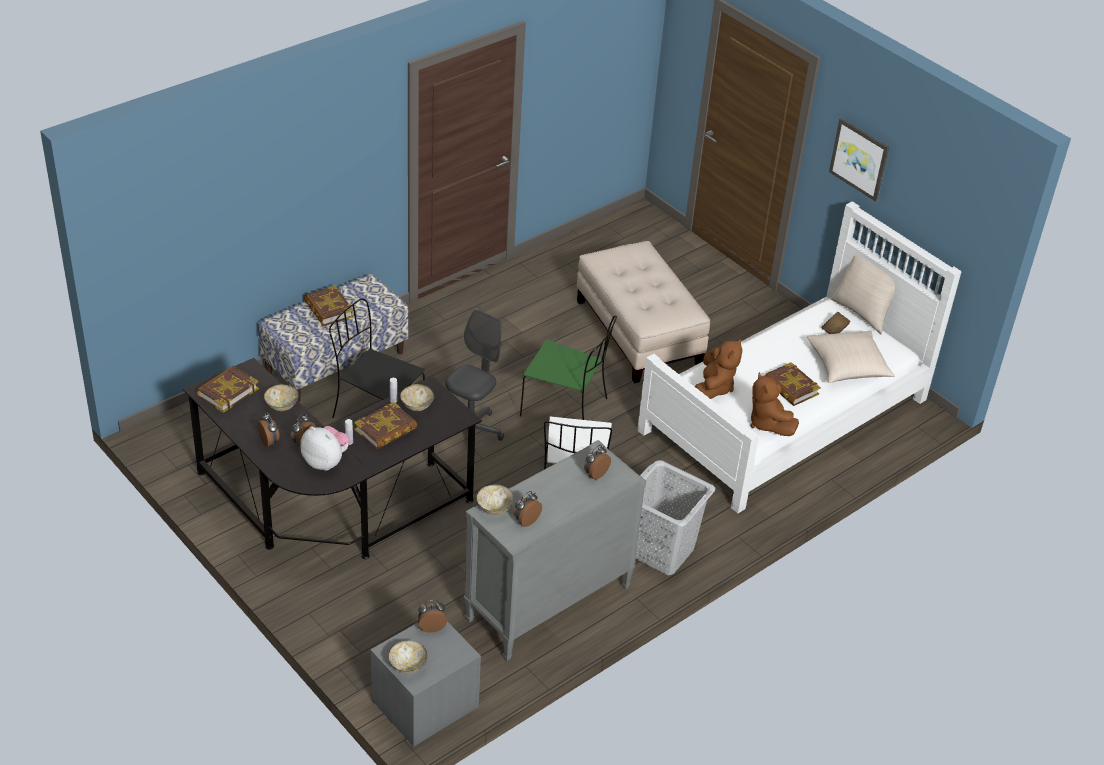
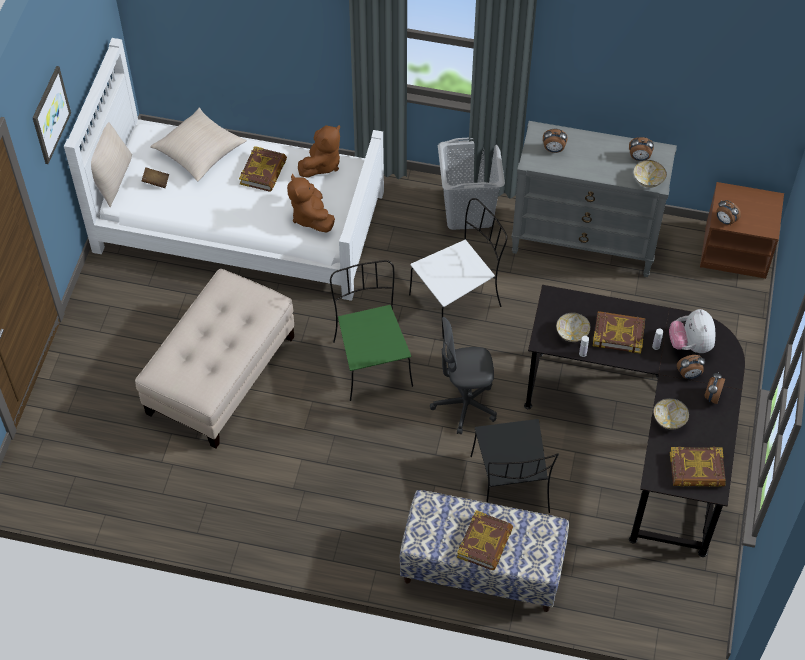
camera: 125 degrees left, 15 degrees up
grey nightstand [370,622,481,747] -> brown nightstand [700,182,784,279]
bowl [388,641,427,673] -> none
brown plush toy [695,338,742,399] -> brown plush toy turned 90 degrees counterclockwise [287,174,335,233]

